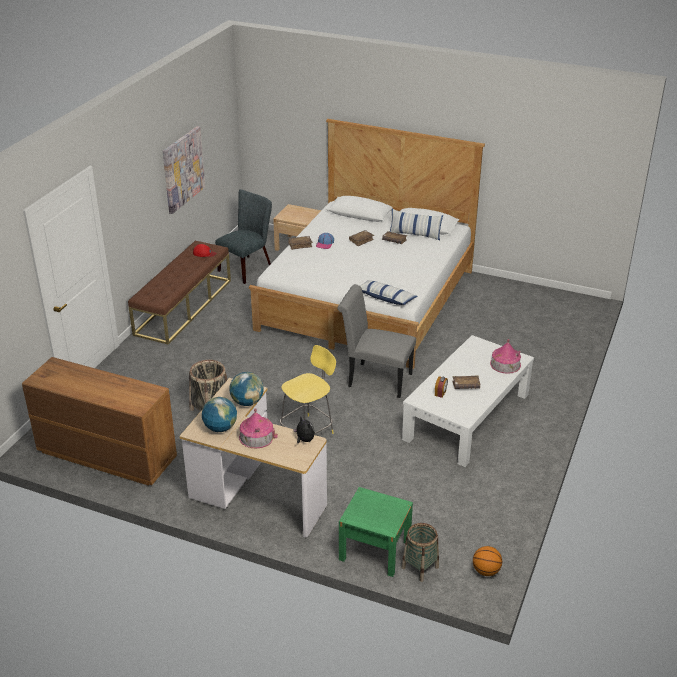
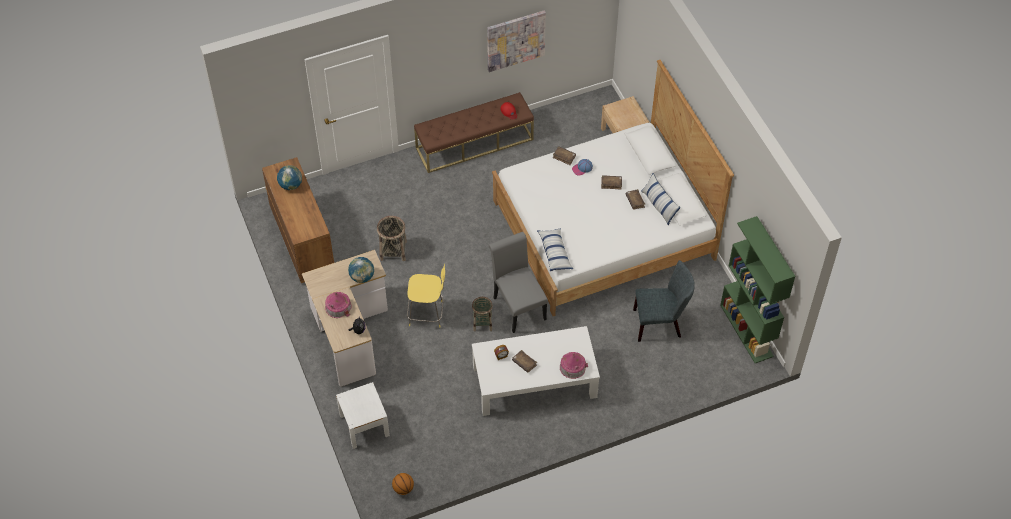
camera: 45 degrees right, 20 degrees up
globe [202,397,237,432] -> globe moved to [277,165,302,190]
grey chair [215,189,272,284] -> grey chair moved to [633,260,695,342]
green nightstand [339,487,413,577] -> white nightstand [336,382,390,449]
basket [401,523,439,582] -> basket moved to [472,297,493,332]
none -> green bookcase [720,216,795,363]

